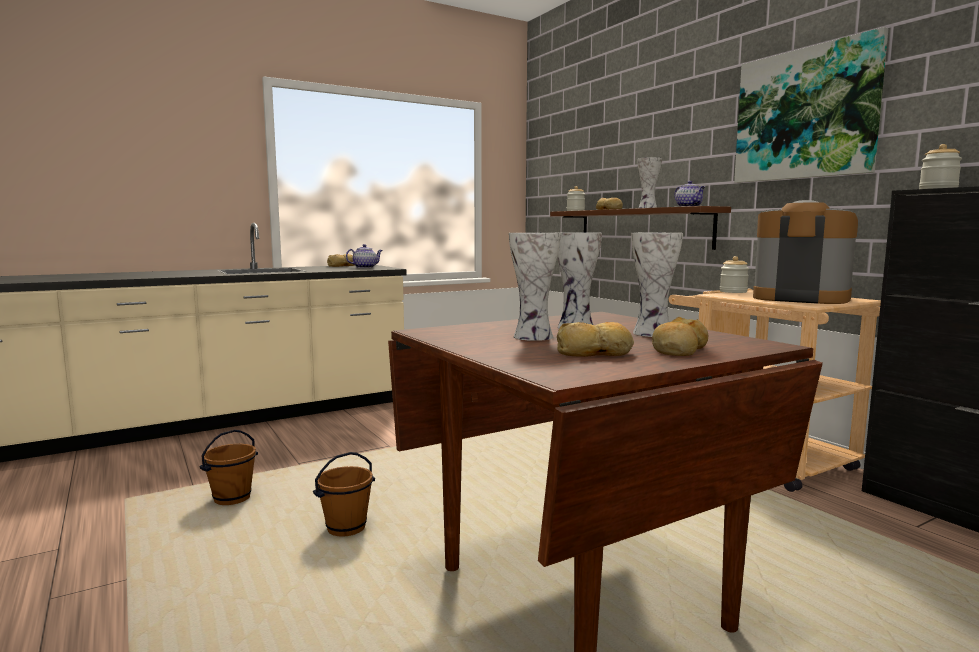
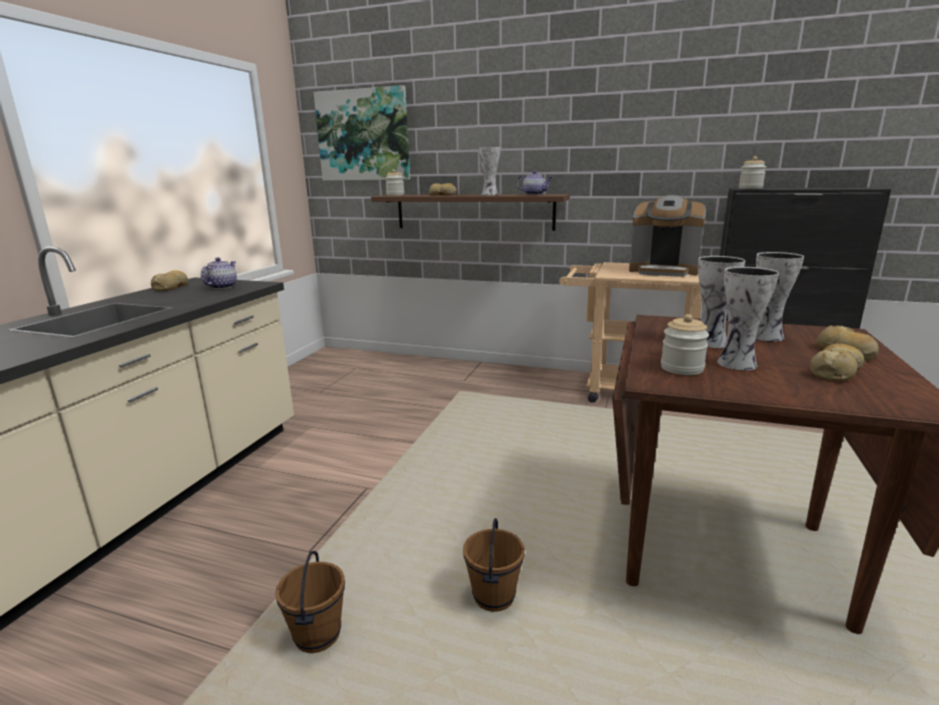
camera: 40 degrees left, 10 degrees up
jar [720,256,749,293] -> jar moved to [661,314,709,375]
picture [734,27,888,183] -> picture moved to [314,85,410,181]
coffee machine [753,200,858,304] -> coffee machine turned 150 degrees counterclockwise [629,195,706,277]

